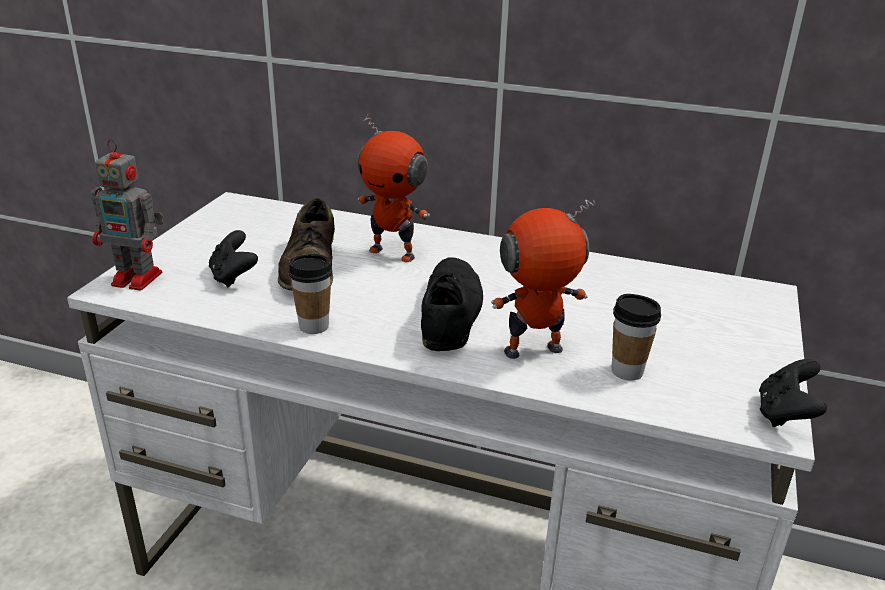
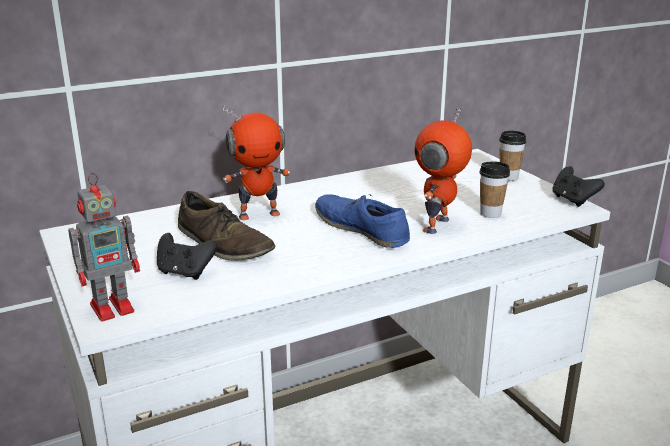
camera: 45 degrees left, 5 degrees down
cup [288,254,332,334] -> cup moved to [499,131,526,181]
black shoe [421,257,483,351] -> blue shoe [315,194,410,248]

